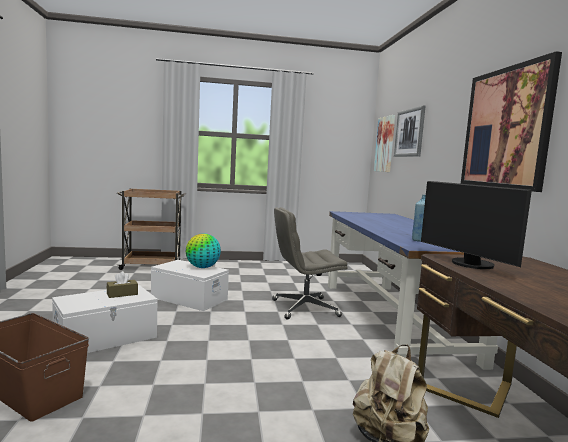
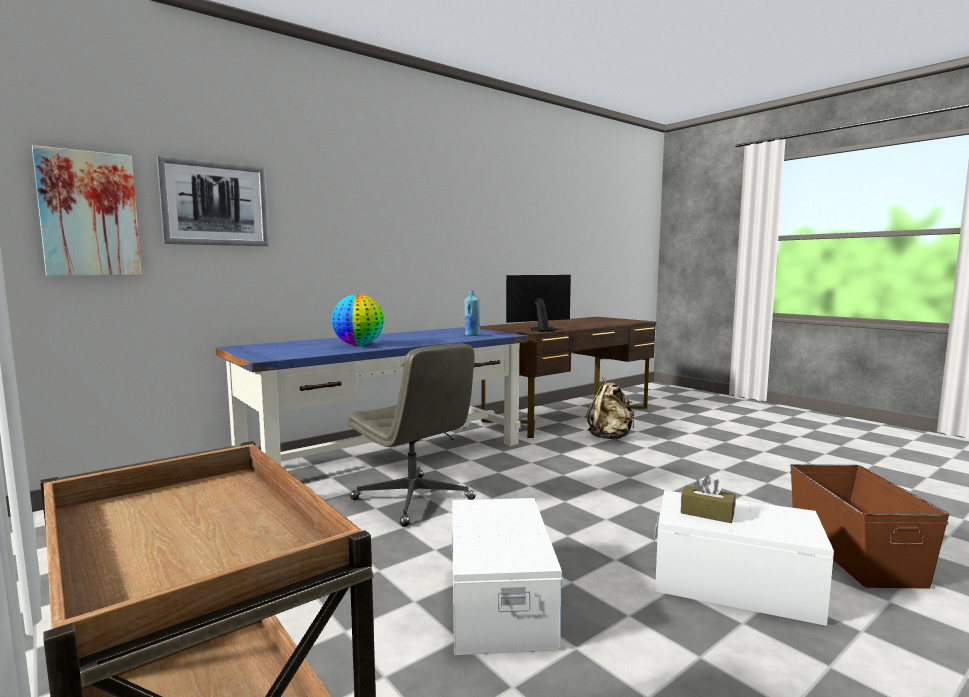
camera: 120 degrees left, 0 degrees up
globe [186,233,221,268] -> globe moved to [332,294,384,345]
monitor [421,181,532,269] -> monitor turned 150 degrees counterclockwise [506,275,571,331]
picture [461,51,562,192] -> none

